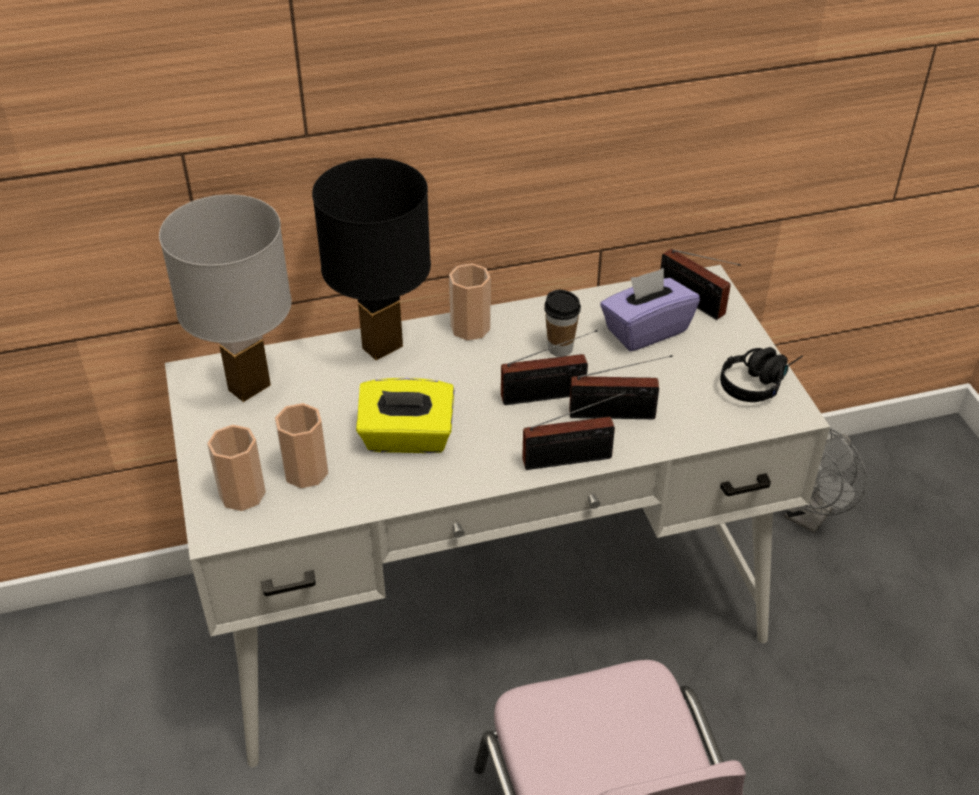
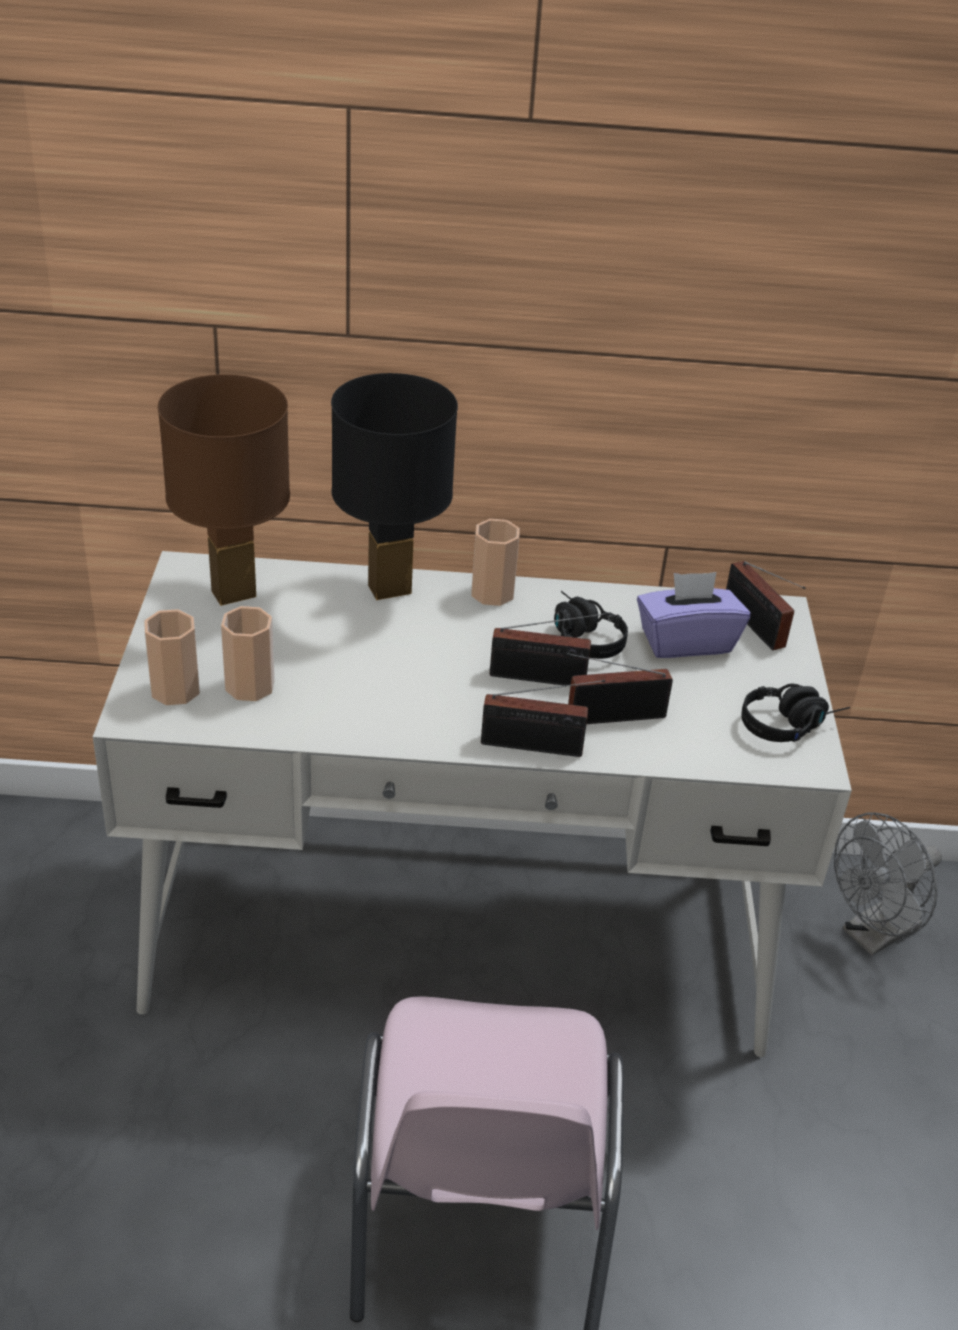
camera: 15 degrees right, 5 degrees down
white table lamp [159,194,292,402] -> brown table lamp [157,374,290,606]
yellow tissue box [356,378,454,453] -> none
cup [544,290,581,357] -> black headphones [554,591,628,659]
radio [569,355,673,419] -> radio turned 150 degrees clockwise [566,653,673,724]

